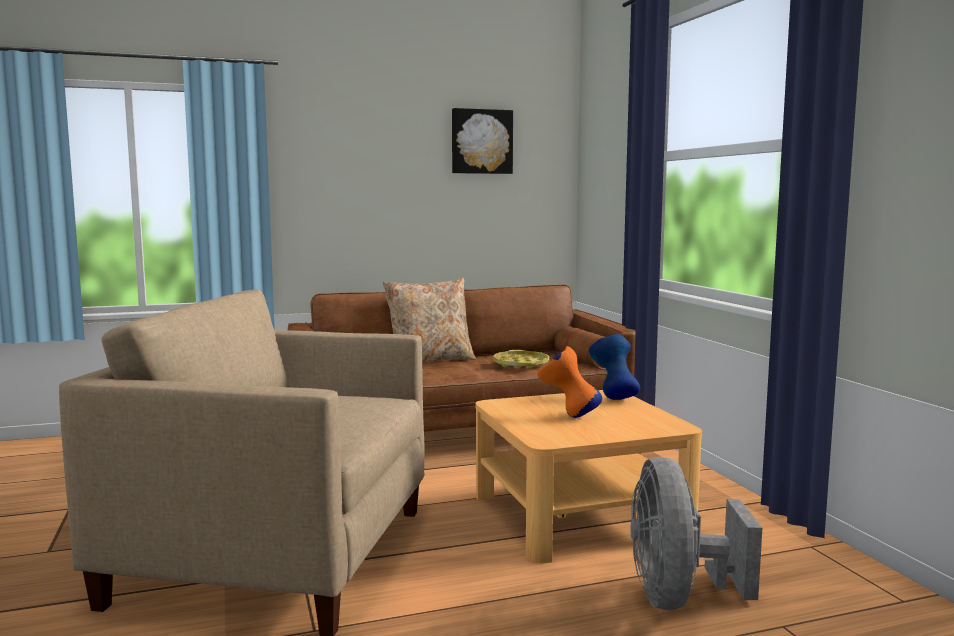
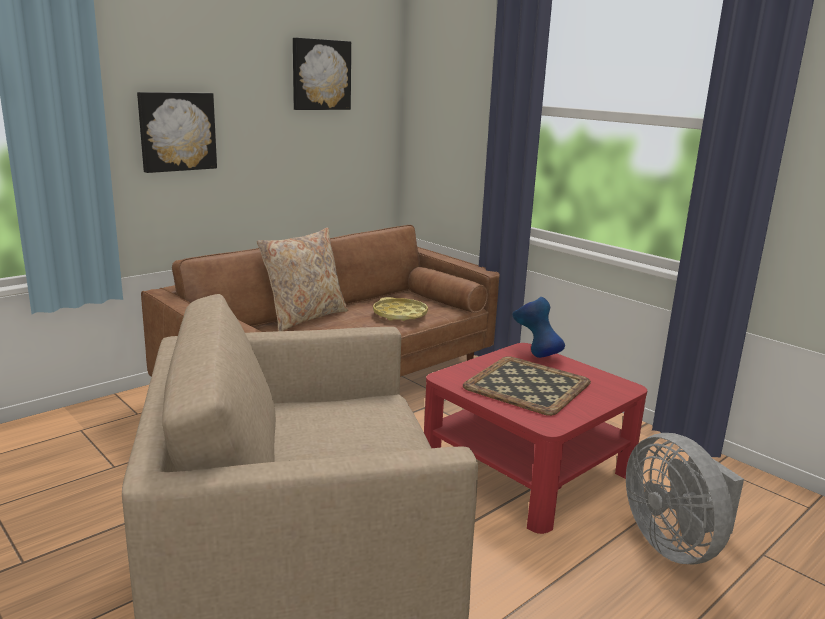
camera: 25 degrees left, 10 degrees up
beige coffee table [476,390,702,563] -> red coffee table [424,343,647,534]
orange vase [537,346,602,418] -> tray [463,356,591,416]
none -> picture [137,92,217,173]

